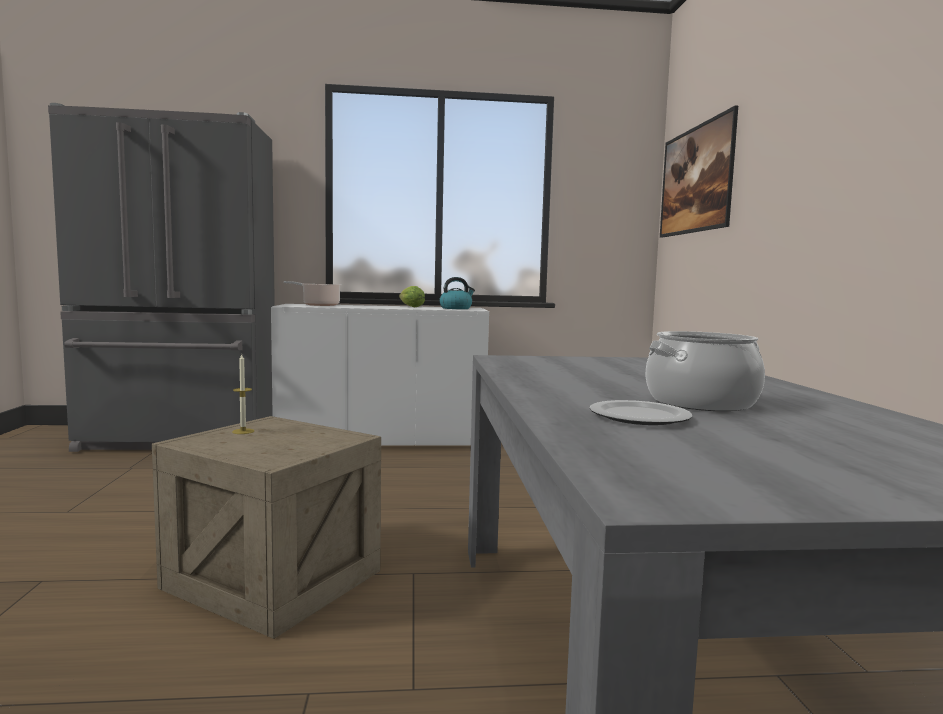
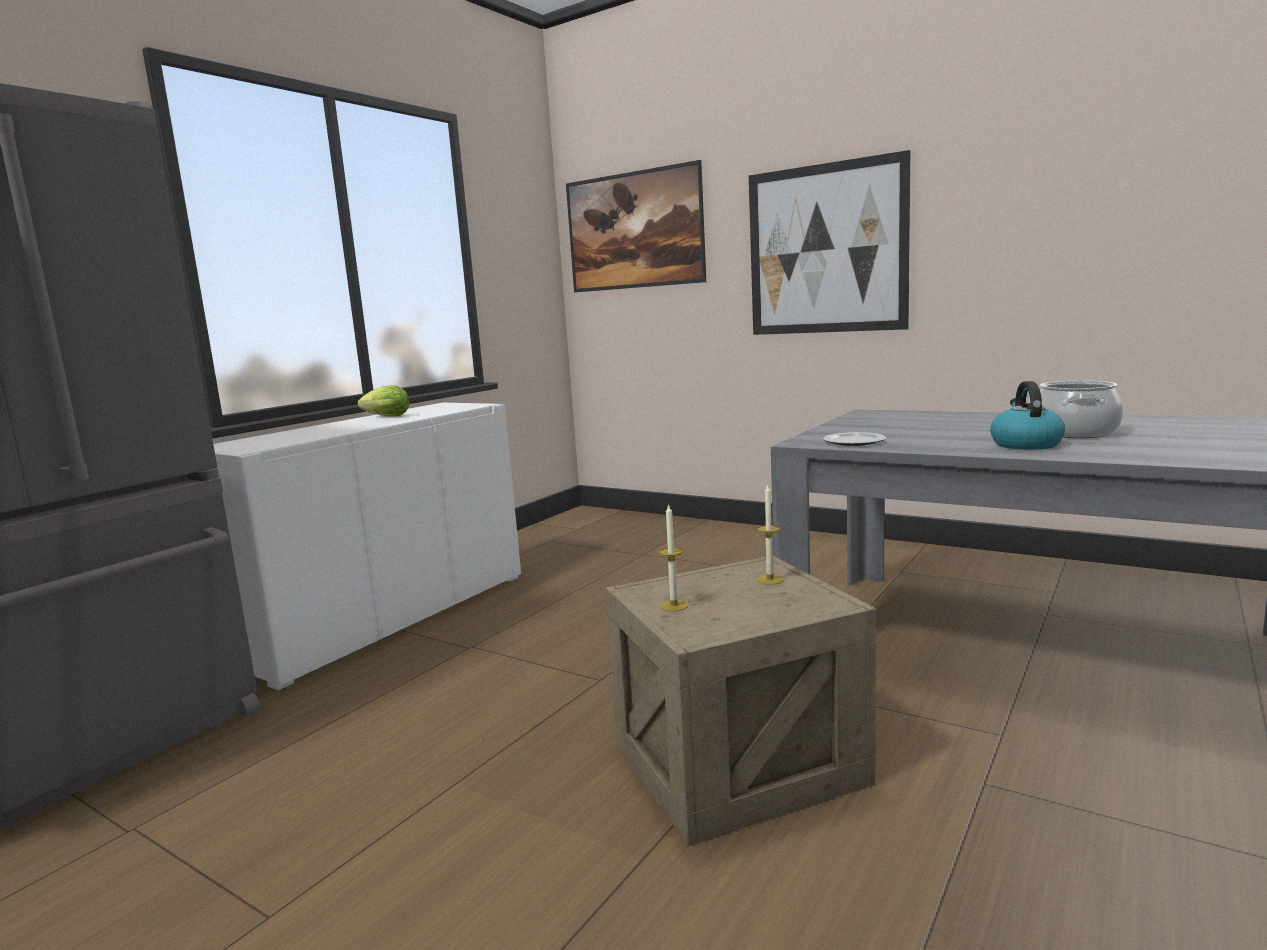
camera: 50 degrees left, 5 degrees up
cooking pot [284,281,340,306] -> none
kettle [439,277,475,309] -> kettle moved to [990,381,1065,450]
plate [590,400,692,425] -> plate moved to [823,432,886,446]
none -> picture [749,150,911,335]
none -> candle [757,484,784,585]

